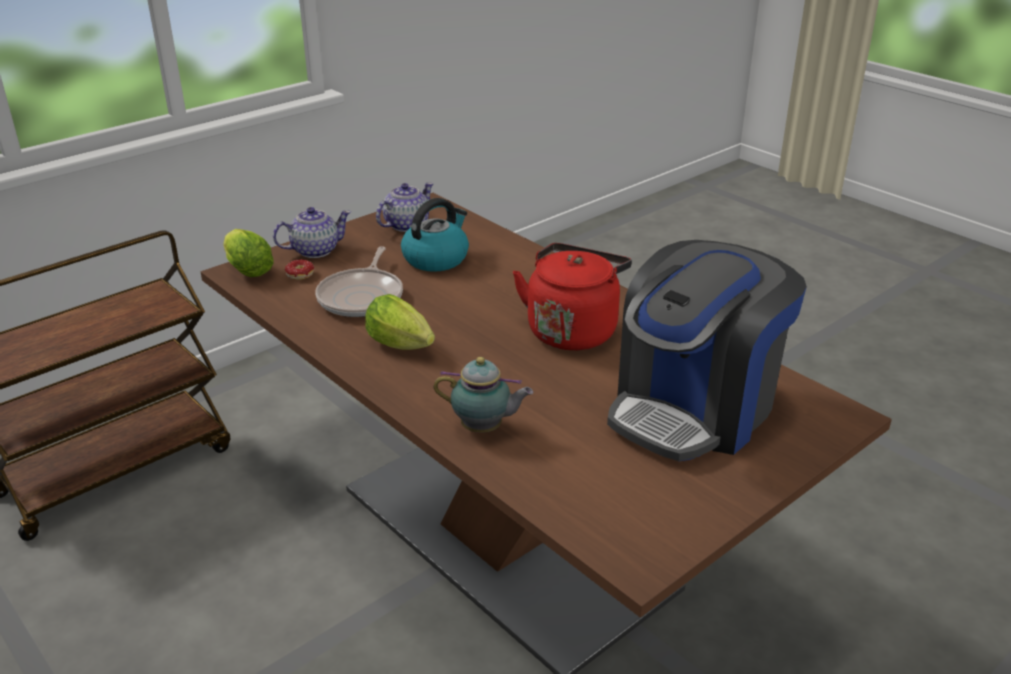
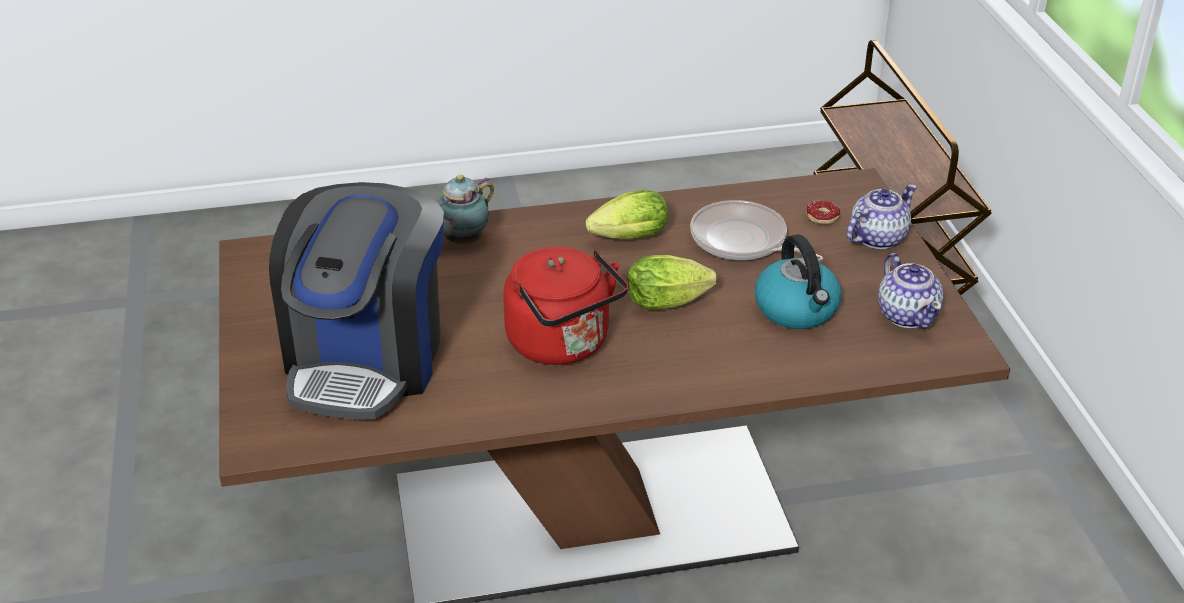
camera: 120 degrees right, 5 degrees up
lettuce [223,229,274,277] -> lettuce moved to [627,255,717,310]
teapot [273,207,351,258] -> teapot turned 135 degrees counterclockwise [846,184,917,249]
coffee machine [607,240,807,462] -> coffee machine turned 150 degrees counterclockwise [269,182,444,420]

